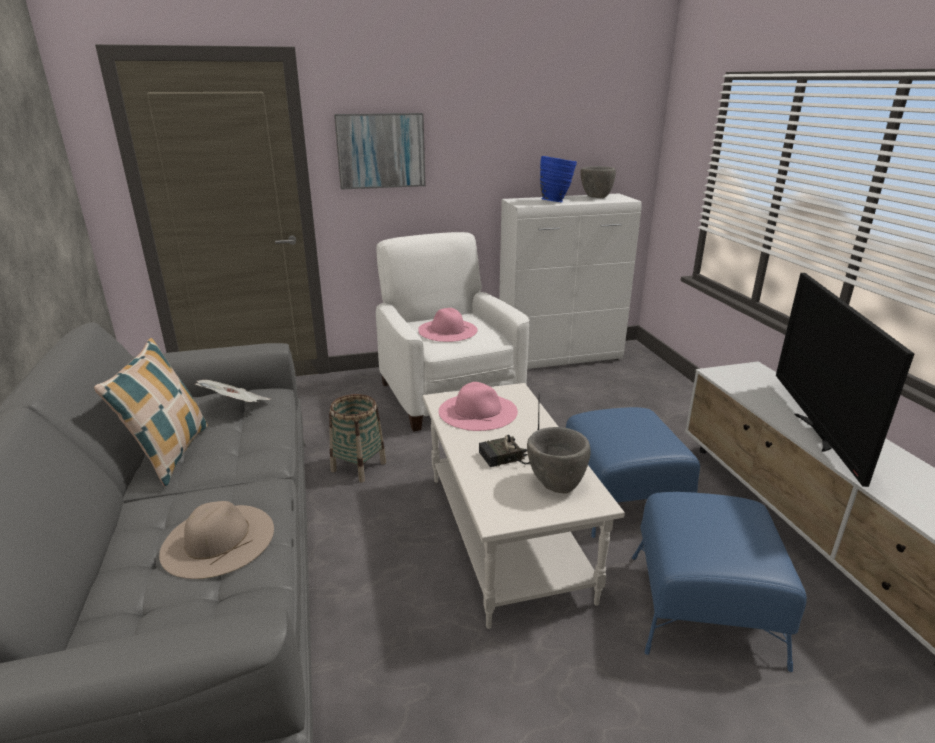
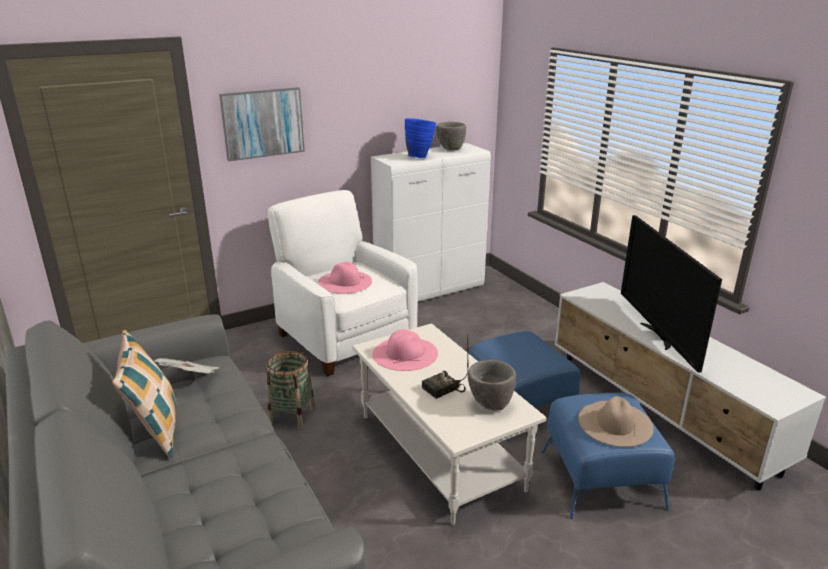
camera: 15 degrees left, 0 degrees up
beige hat [159,501,274,579] -> beige hat moved to [578,396,654,447]

